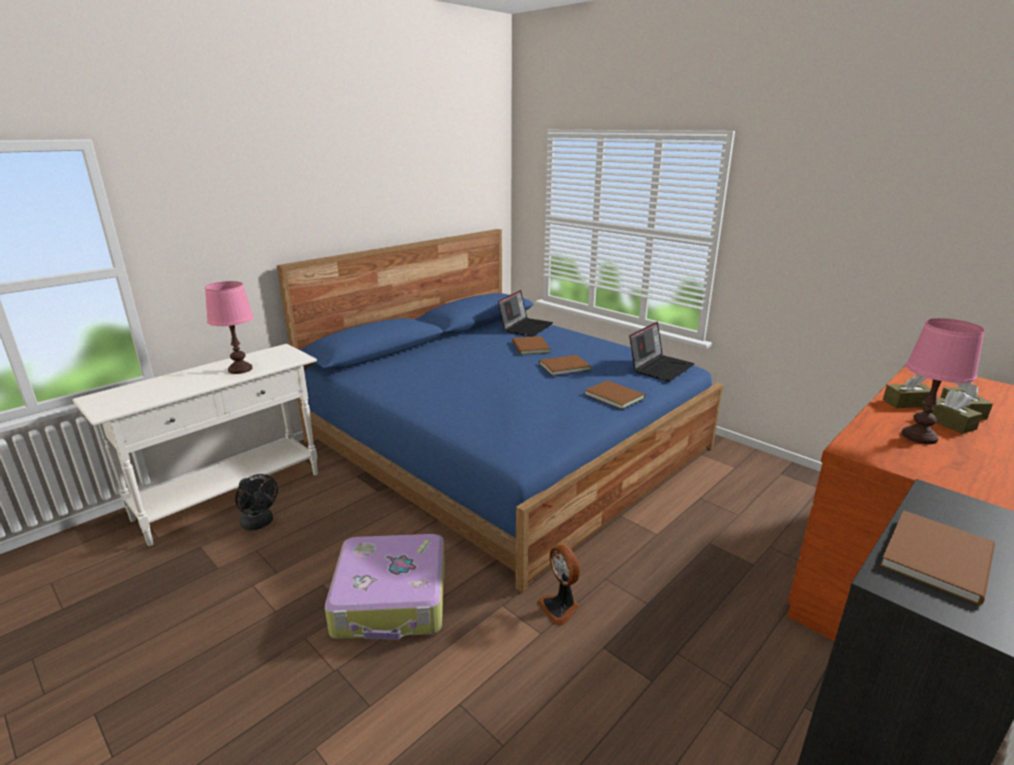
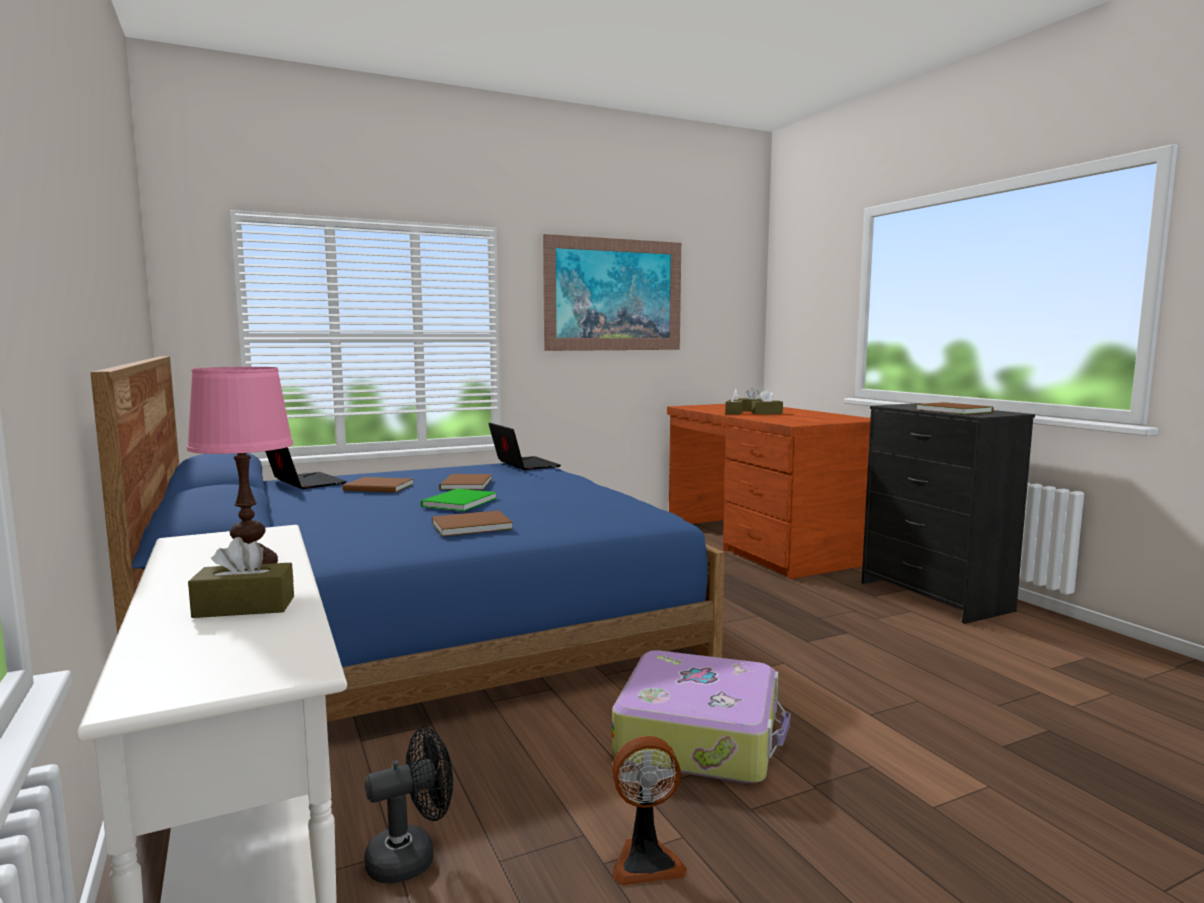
camera: 70 degrees left, 15 degrees down
fan [537,545,580,626] -> fan moved to [612,736,687,886]
brown book [584,380,645,409] -> brown book moved to [432,510,513,536]
pink table lamp [901,318,985,444] -> none
none -> brown tissue box [188,537,294,618]
none -> green book [421,489,497,511]
none -> picture [543,234,681,351]

